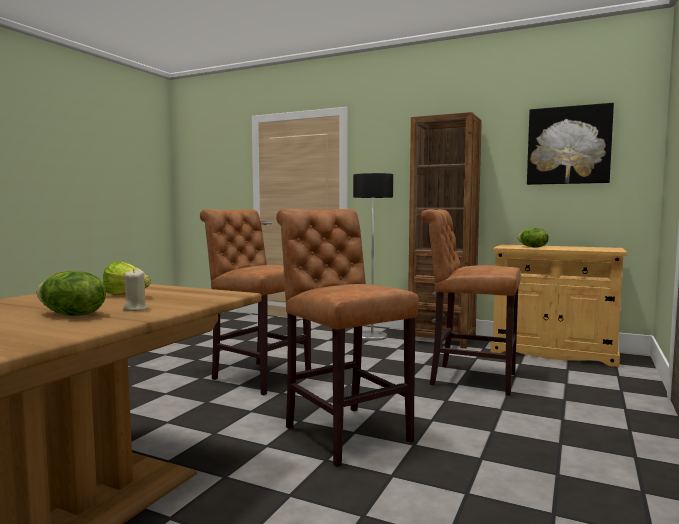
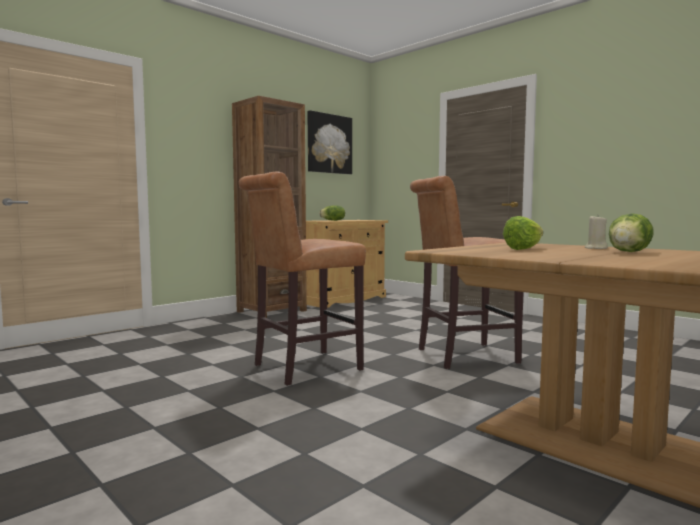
camera: 70 degrees left, 0 degrees up
floor lamp [353,173,393,341] -> none
brown stool [421,209,521,396] -> none

